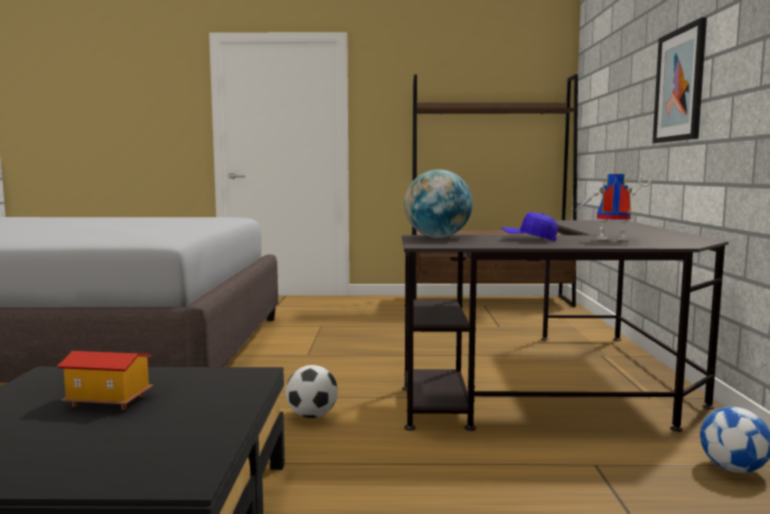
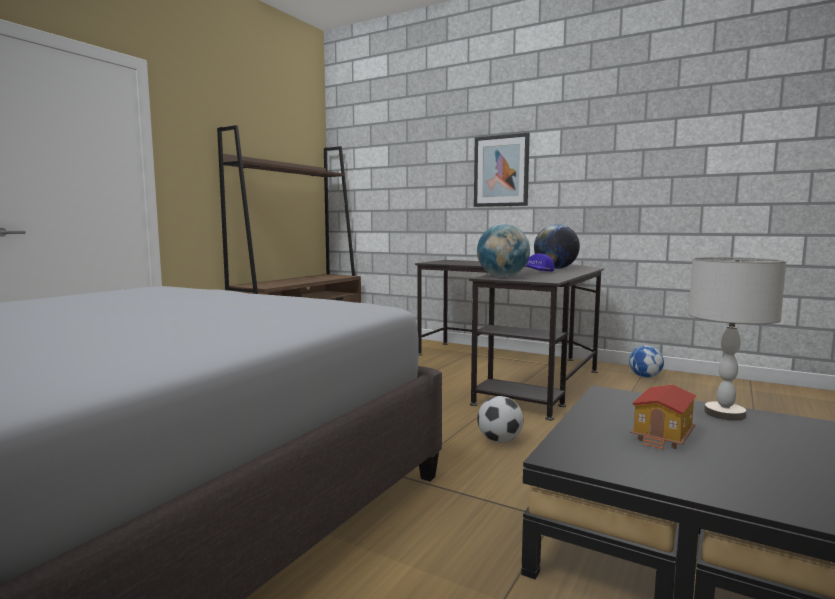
camera: 60 degrees left, 0 degrees up
toy robot [575,170,651,240] -> globe [534,224,580,269]
none -> grey table lamp [688,257,786,420]

